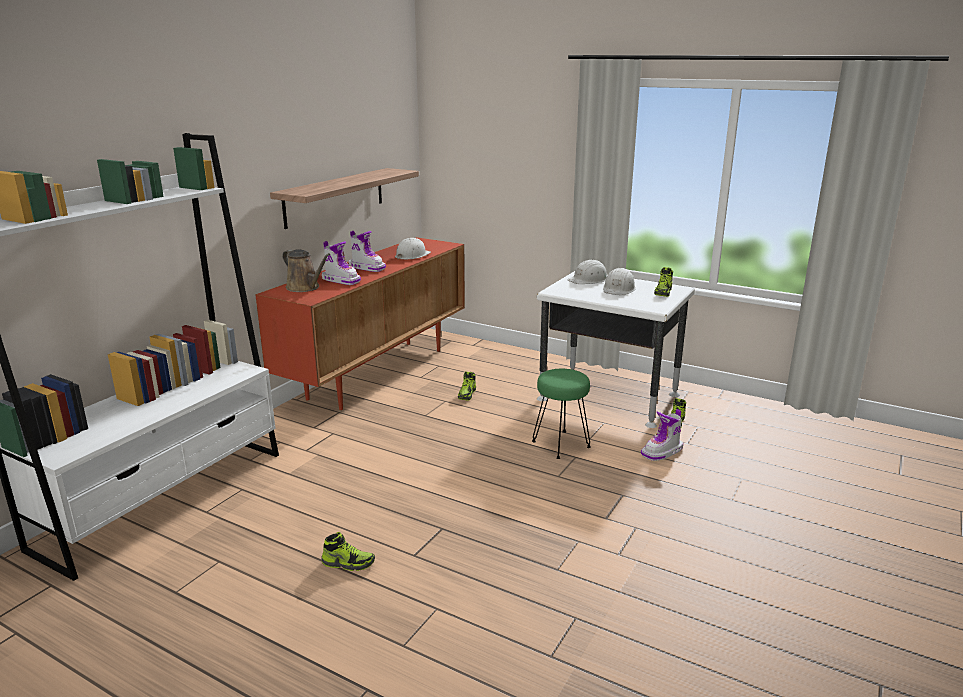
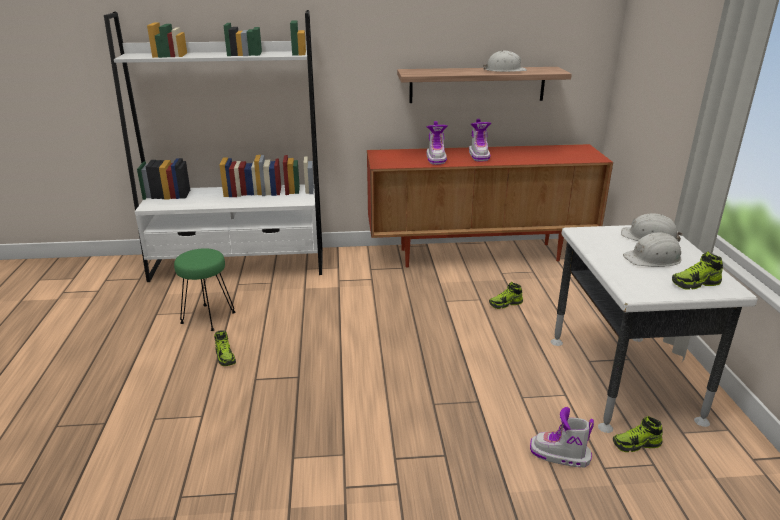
camera: 55 degrees right, 5 degrees up
brown watering can [282,249,330,292] -> none
white hard hat [395,238,431,259] -> white hard hat moved to [483,51,527,72]
green stool [532,369,591,459] -> green stool moved to [174,248,235,331]

